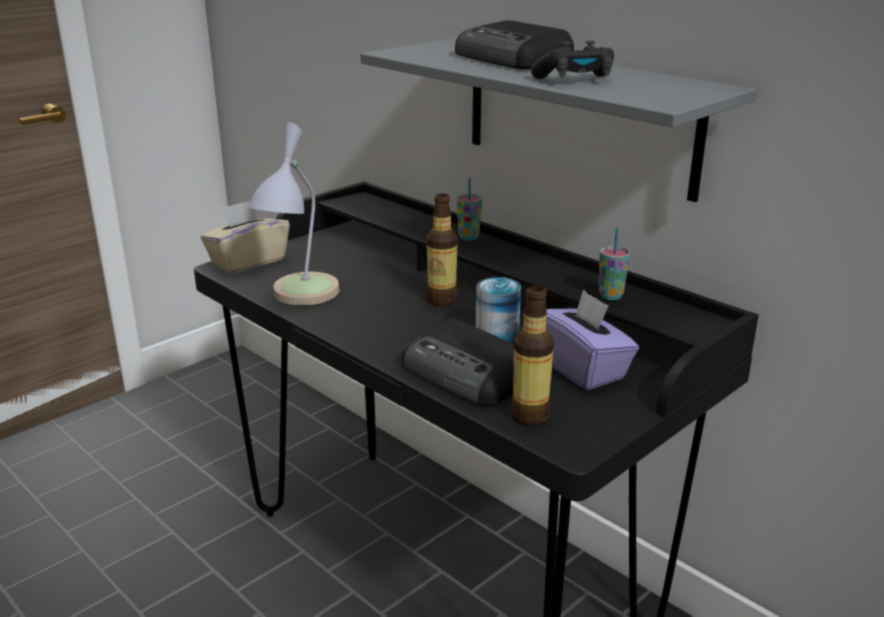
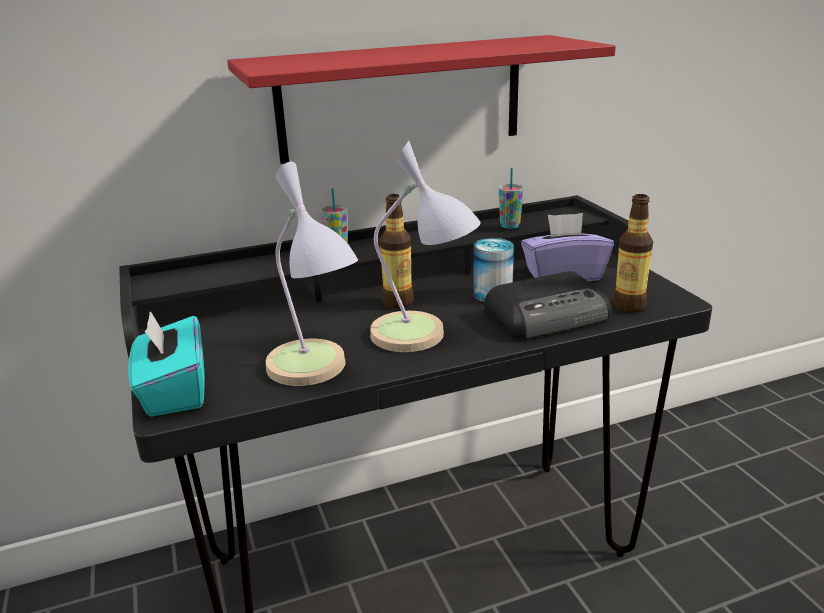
camera: 65 degrees left, 0 degrees up
beige tissue box [200,201,290,274] -> turquoise tissue box [128,311,205,417]
grey shelf [360,39,757,202] -> red shelf [227,35,616,164]
radio [455,20,574,69] -> none
black game controller [531,41,614,79] -> none
none -> table lamp [370,141,481,352]

